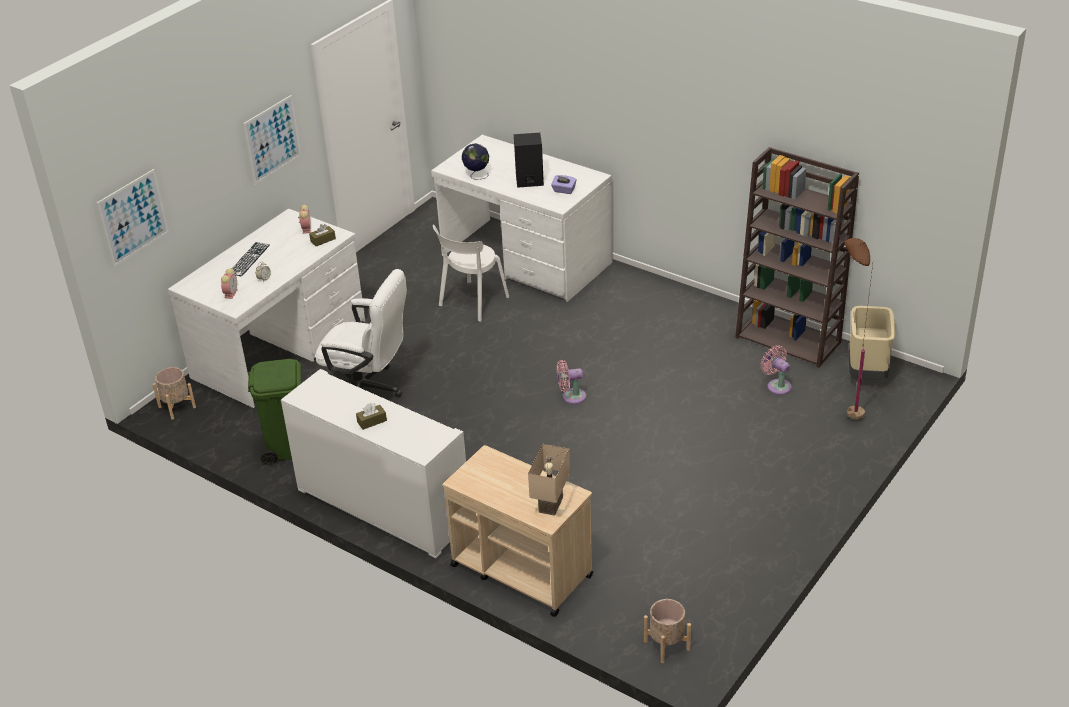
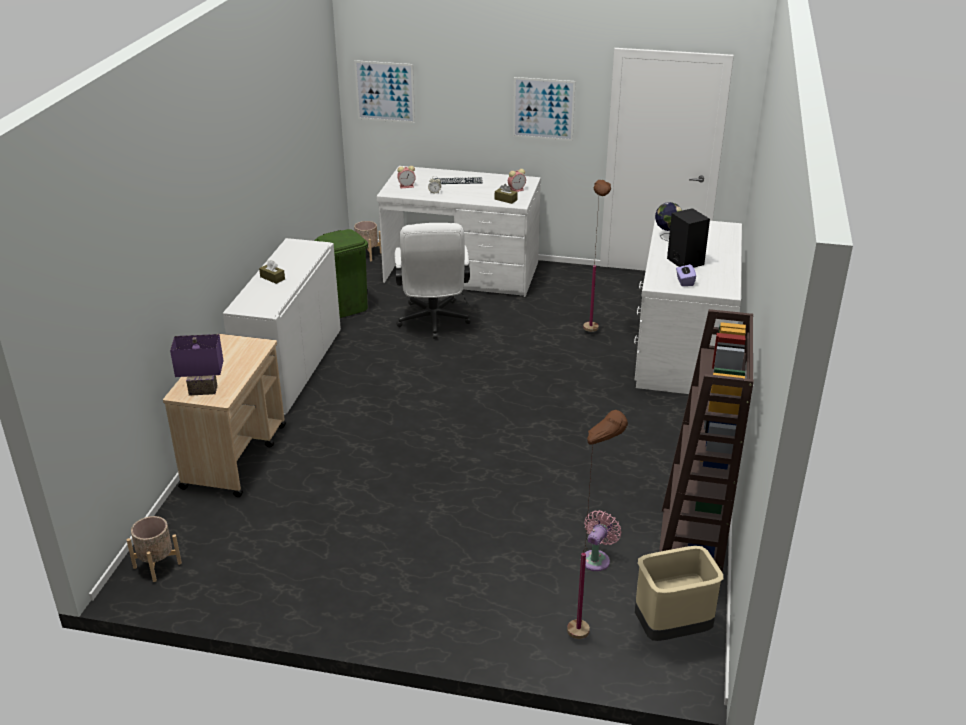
camera: 65 degrees right, 5 degrees down
white chair [433,224,509,322] -> brown floor lamp [583,179,611,332]
beige table lamp [528,444,570,516] -> purple table lamp [170,334,224,396]
pink fan [557,360,586,404] -> none

